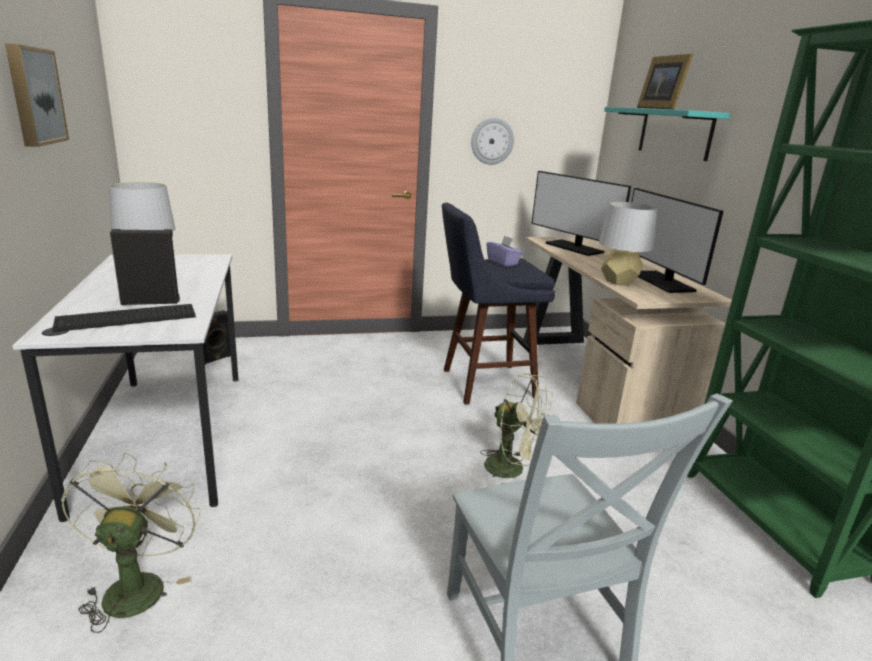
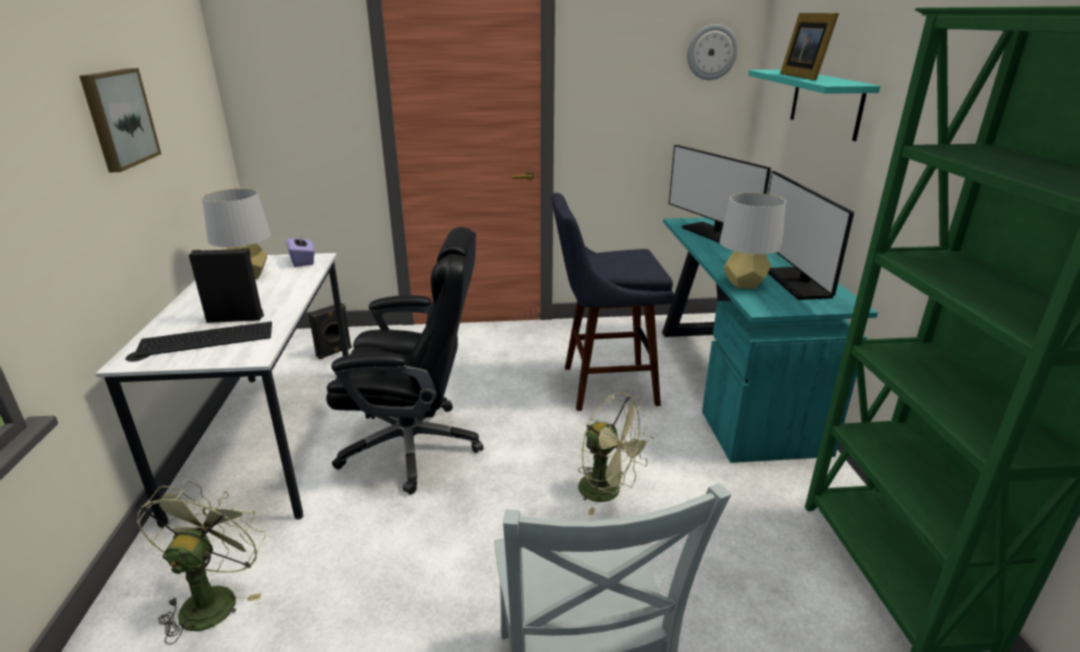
camera: 10 degrees right, 5 degrees up
wall clock [471,118,514,165] -> wall clock moved to [687,24,738,80]
purple tissue box [486,235,522,267] -> purple tissue box moved to [286,234,315,267]
beige desk [523,237,732,424] -> turquoise desk [662,217,878,463]
none -> black office chair [326,227,484,495]

